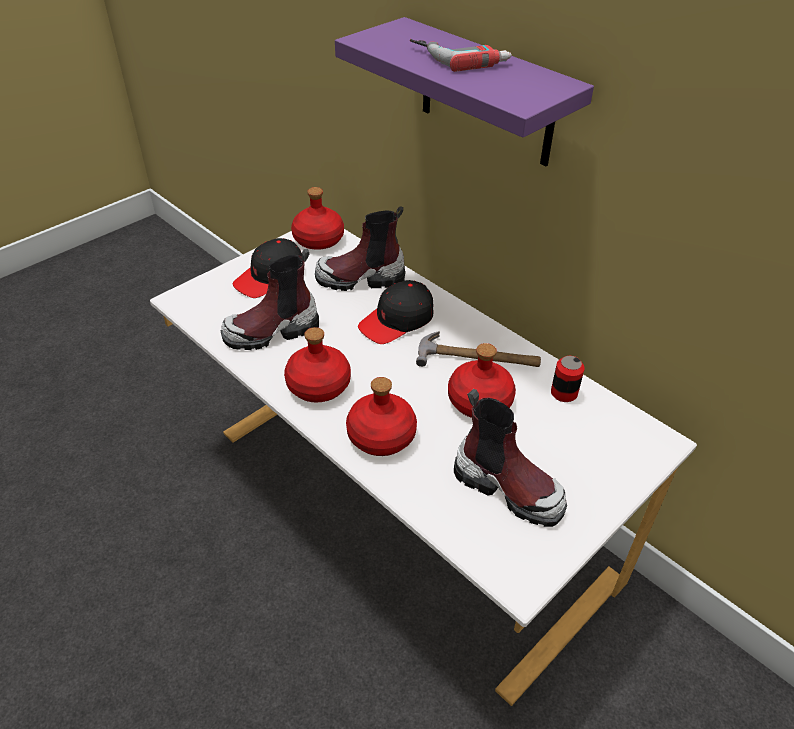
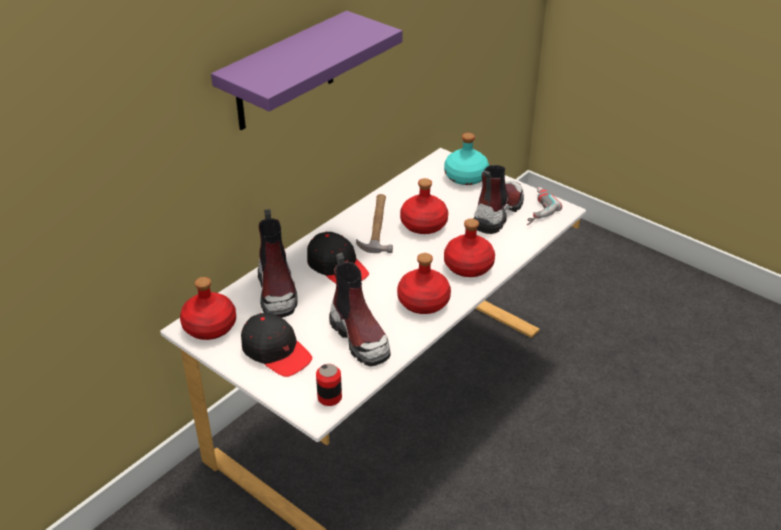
camera: 95 degrees left, 5 degrees down
power drill [410,39,512,72] -> power drill moved to [527,187,562,225]
can [551,356,585,402] -> can moved to [316,364,342,406]
none -> turquoise bottle [444,133,489,185]

